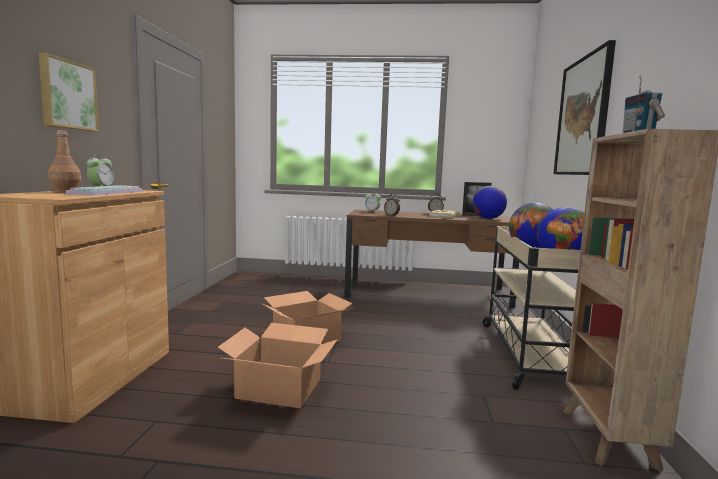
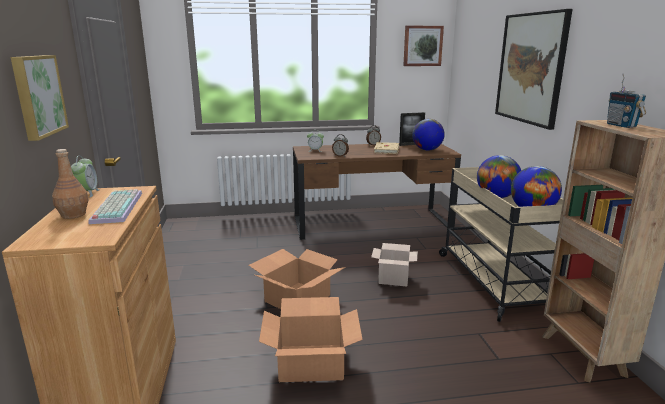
camera: 15 degrees left, 10 degrees up
none -> cardboard box [371,243,418,286]
none -> picture [403,26,444,66]

